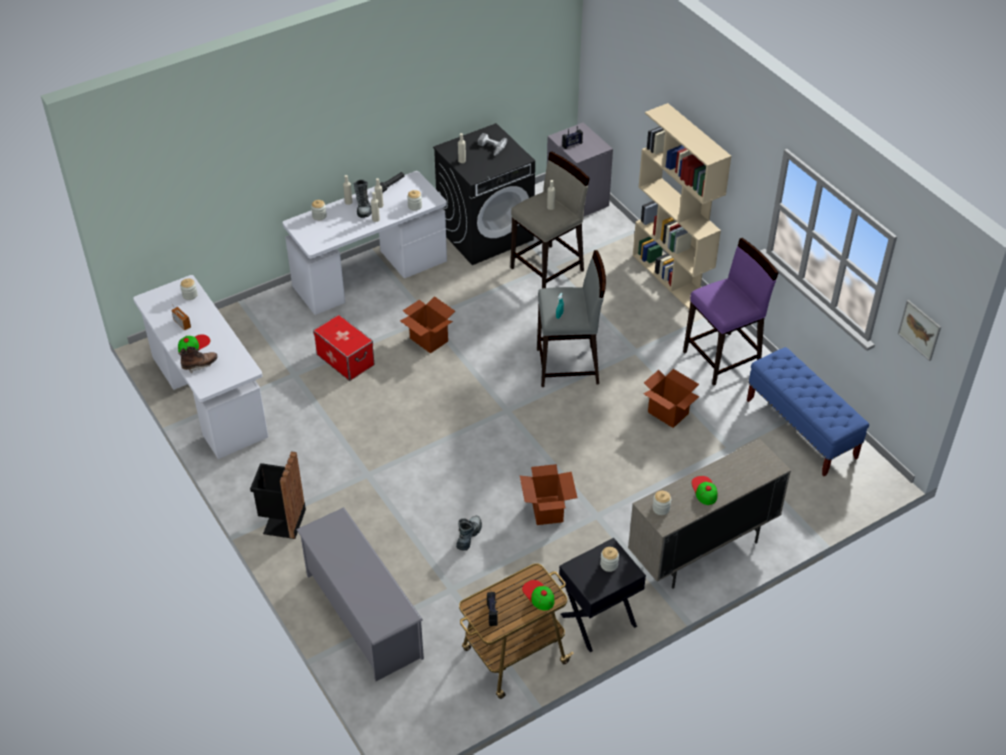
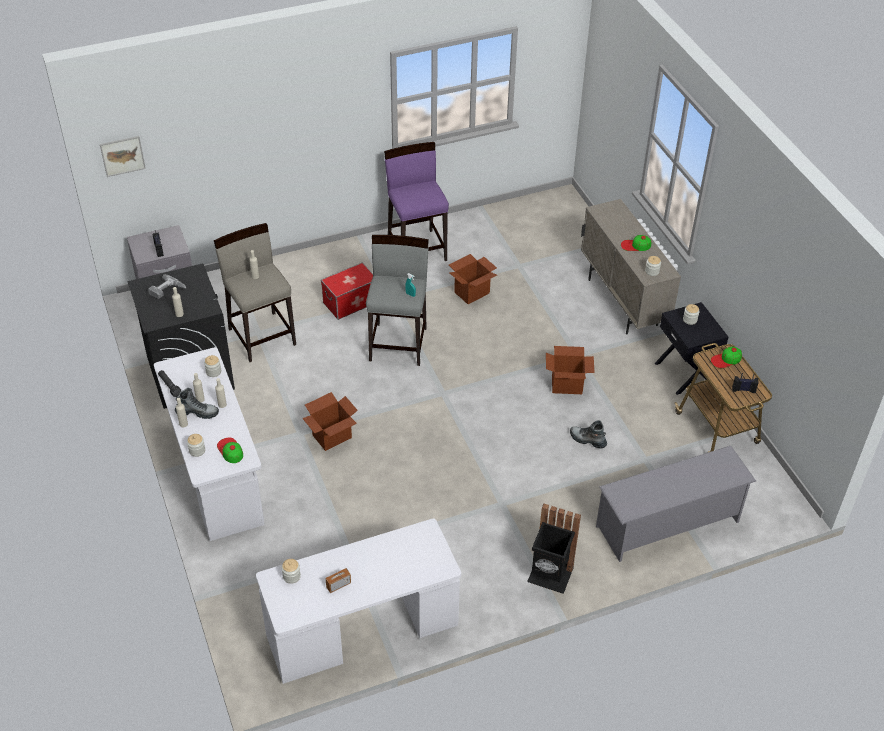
camera: 80 degrees left, 0 degrees up
cap [178,334,210,353] -> cap moved to [217,438,243,463]
brown boot [179,346,218,373] -> none
storage box [313,314,375,381] -> storage box moved to [321,263,373,320]
beige bookcase [633,103,731,309] -> none
blue bench [747,347,869,476] -> none
picture [898,300,941,361] -> picture moved to [100,136,146,177]

